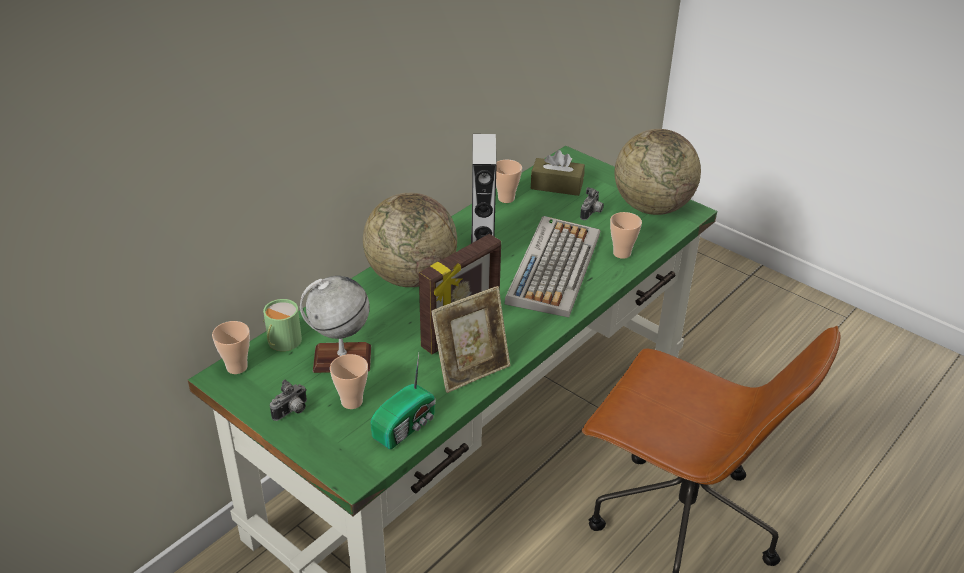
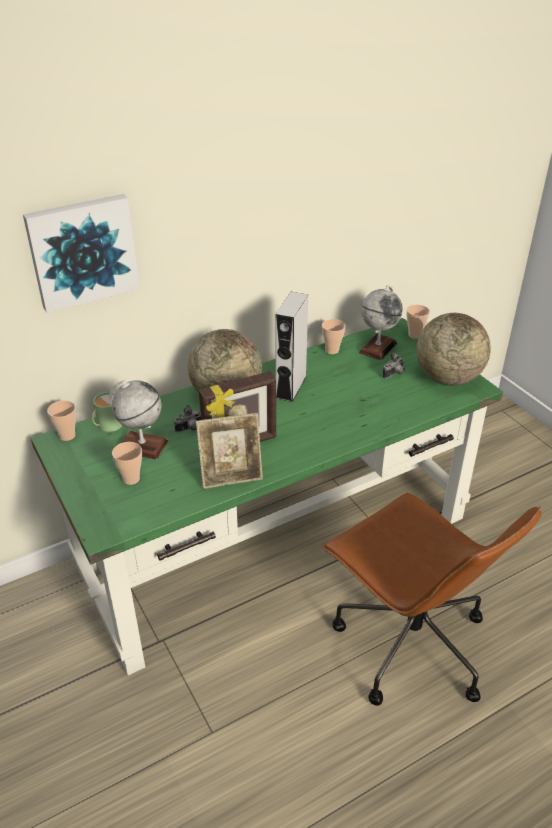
camera: 20 degrees right, 0 degrees up
camera [270,380,307,421] -> camera moved to [174,405,201,432]
radio [370,353,436,449] -> none
keyboard [505,216,600,317] -> none
brown tissue box [531,150,585,196] -> globe [359,285,403,360]
cup [610,212,642,259] -> cup moved to [407,305,430,339]
none -> picture [23,194,140,313]

